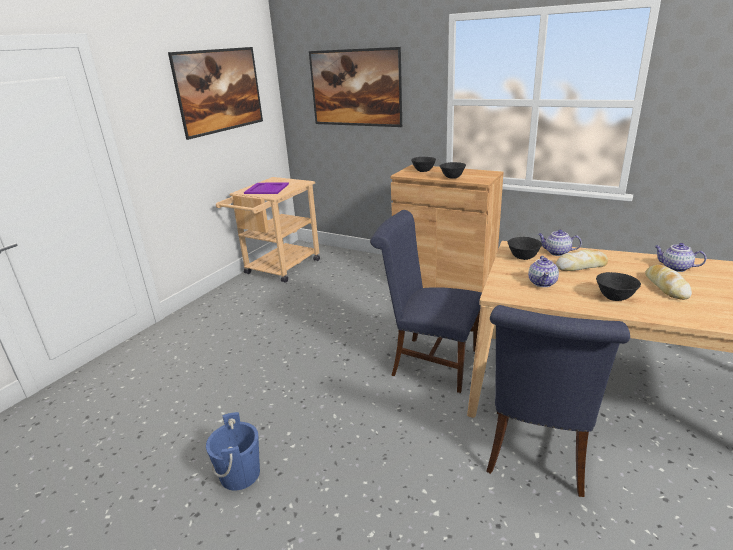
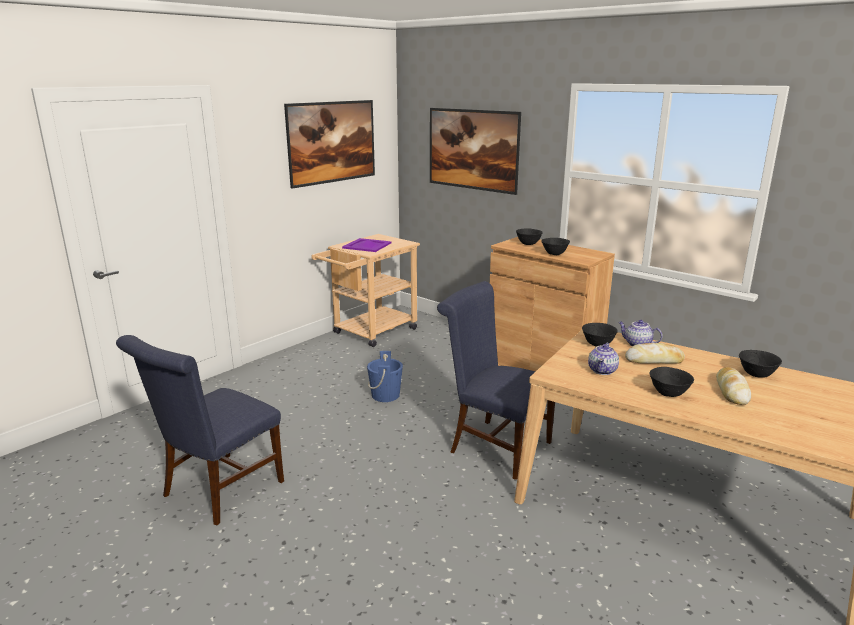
camera: 10 degrees right, 5 degrees down
blue bucket [206,412,260,491] -> blue bucket moved to [367,351,403,402]
blue chair [486,305,630,497] -> blue chair moved to [116,335,284,526]
teapot [654,243,706,272] -> black bowl [739,350,782,378]

